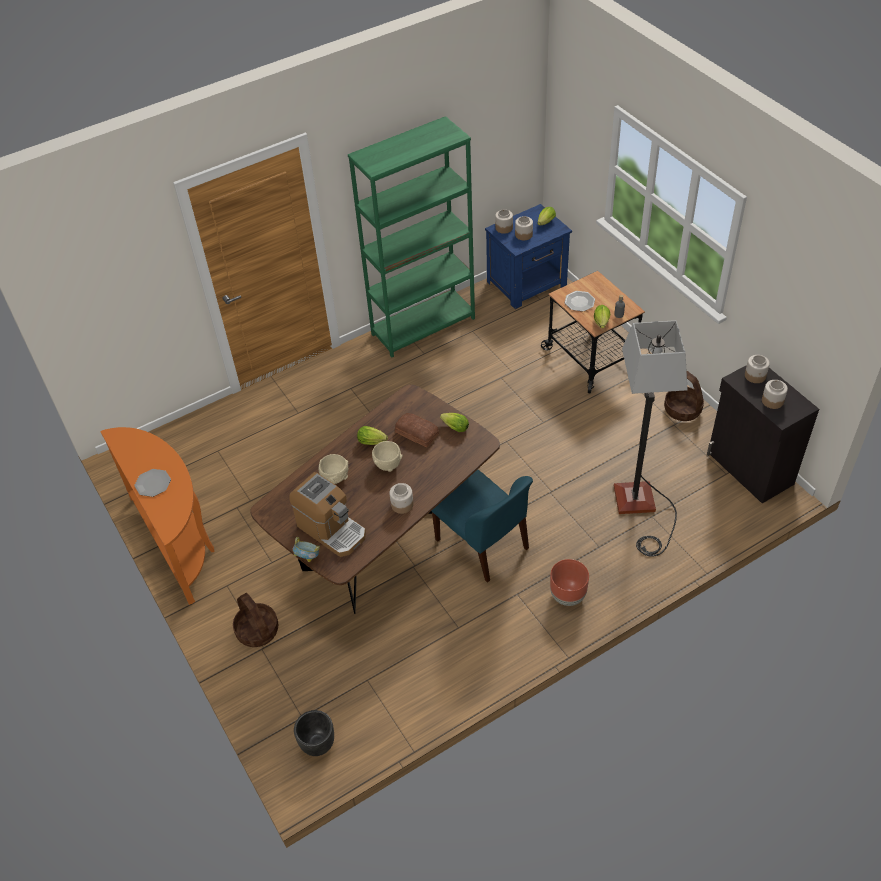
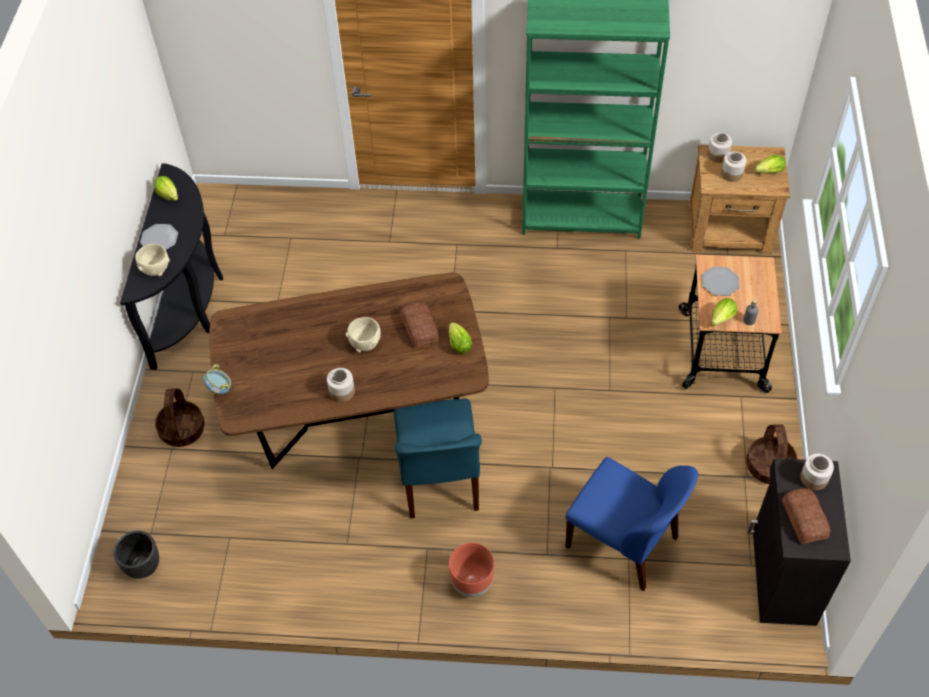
camera: 35 degrees right, 5 degrees up
orange console table [100,427,215,605] -> black console table [120,163,223,370]
coffee machine [289,472,366,557] -> none
beige bowl [319,454,349,484] -> beige bowl moved to [135,244,170,276]
lettuce [357,426,388,445] -> lettuce moved to [154,176,178,201]
blue nightstand [485,204,572,309] -> brown nightstand [689,145,790,254]
floor lamp [614,320,688,557] -> blue chair [565,457,699,591]
jar [762,380,788,409] -> bread [782,488,831,544]

